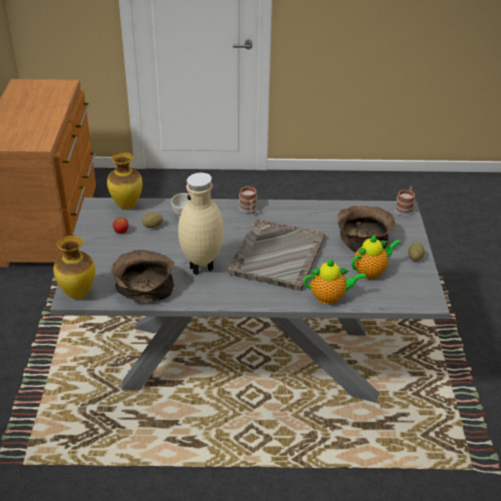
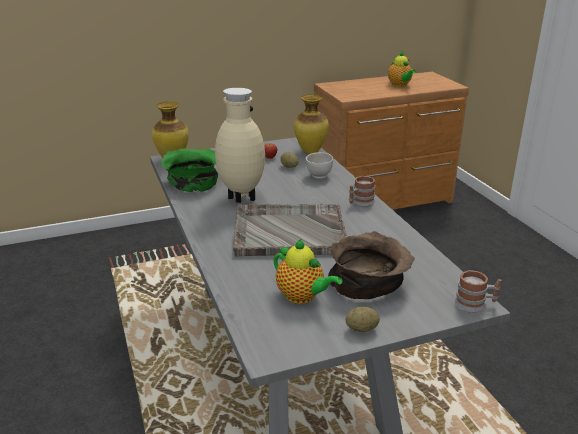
camera: 70 degrees right, 10 degrees down
brown bowl [111,250,175,302] -> green bowl [161,149,218,192]
teapot [304,259,366,304] -> teapot moved to [388,51,416,87]

